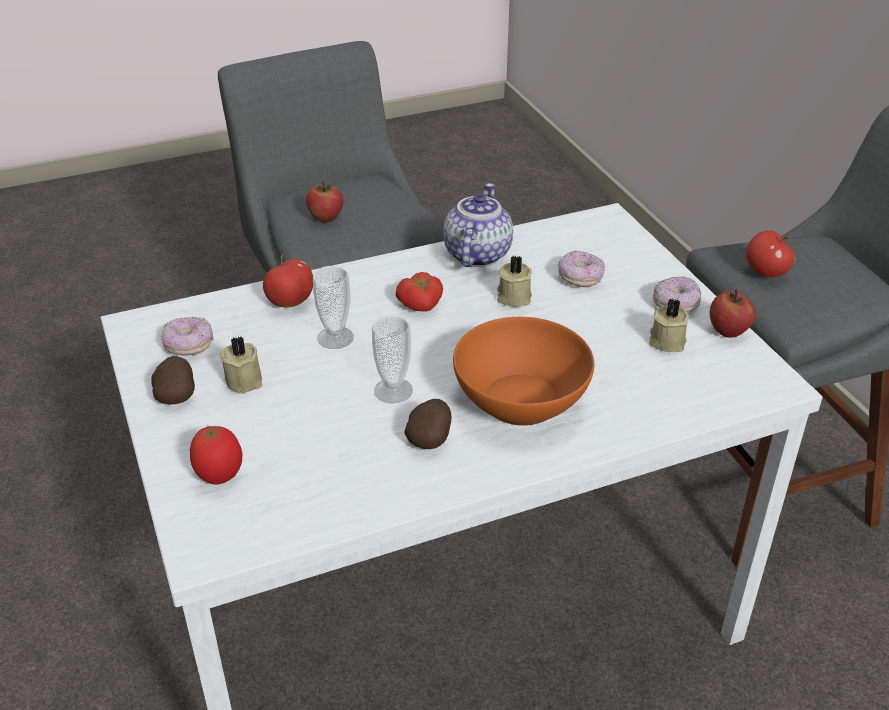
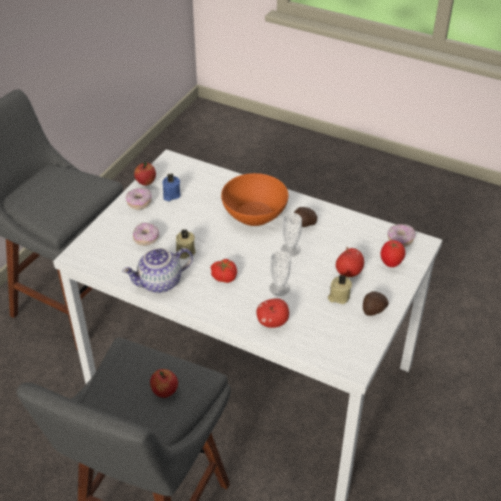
camera: 130 degrees left, 5 degrees up
donut [161,317,214,355] -> donut moved to [388,224,416,247]
beige candle [649,299,689,352] -> blue candle [162,173,180,201]
apple [746,230,795,278] -> apple moved to [336,247,364,277]

